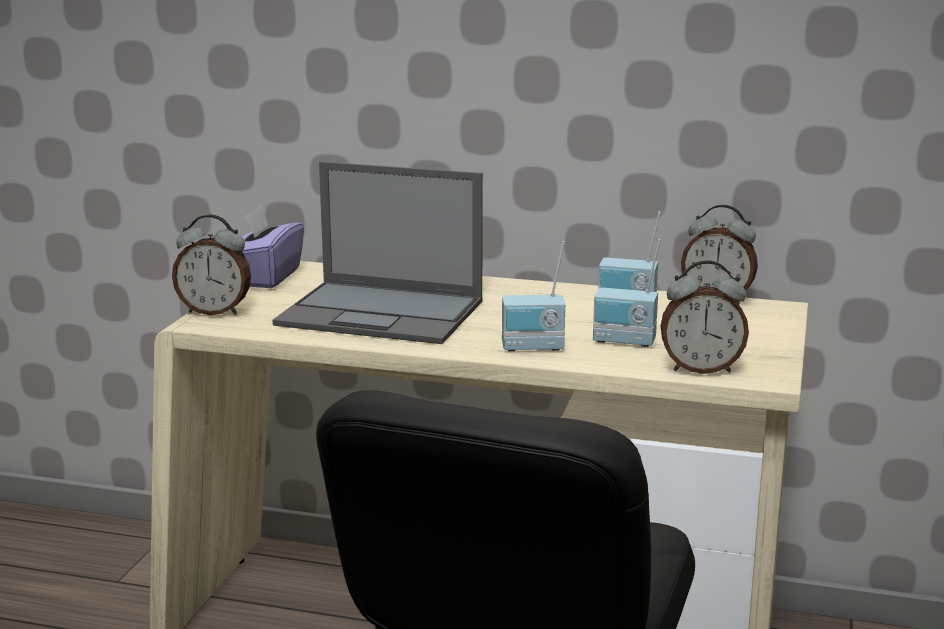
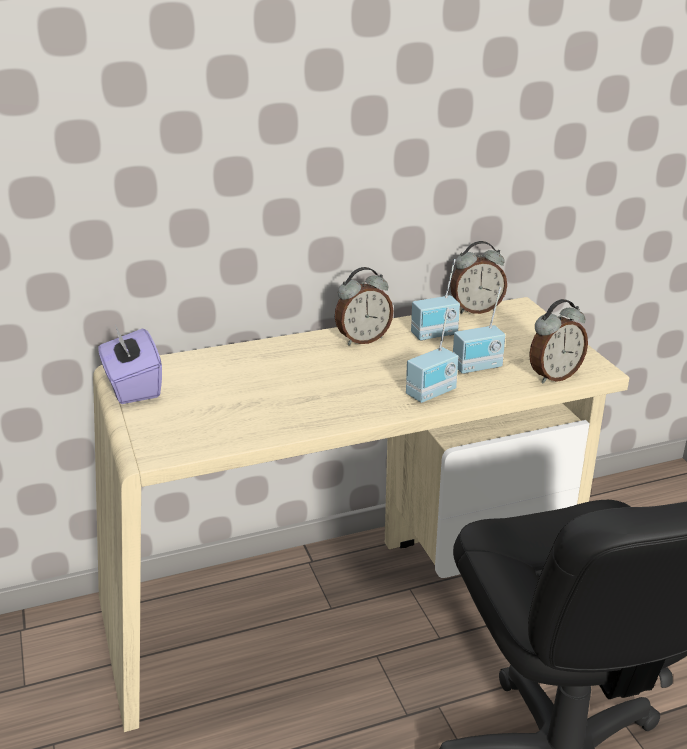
camera: 35 degrees left, 10 degrees up
alarm clock [172,214,251,315] -> alarm clock moved to [335,267,393,346]
laptop [272,161,483,344] -> none

